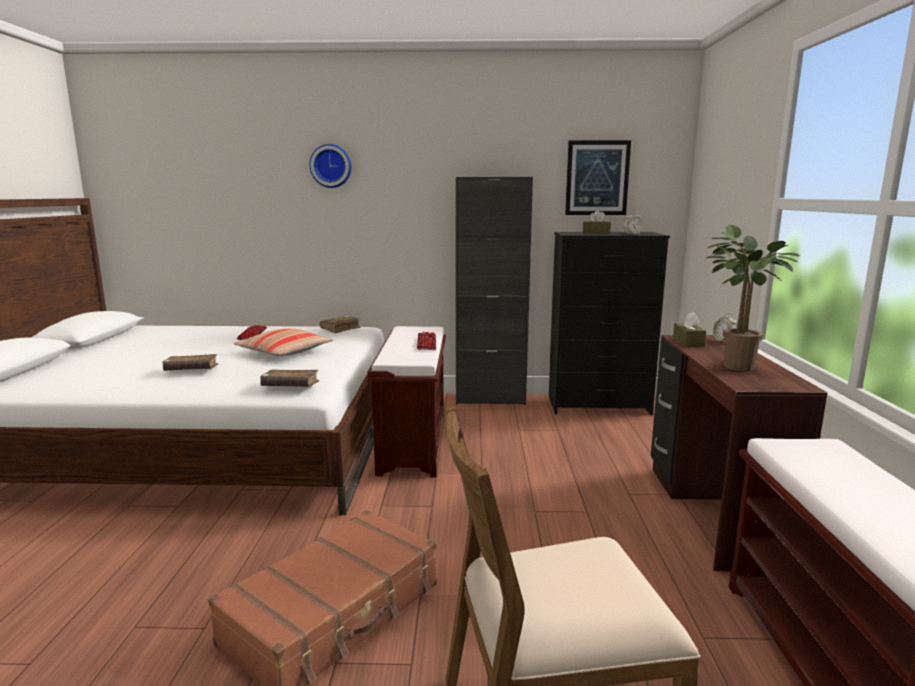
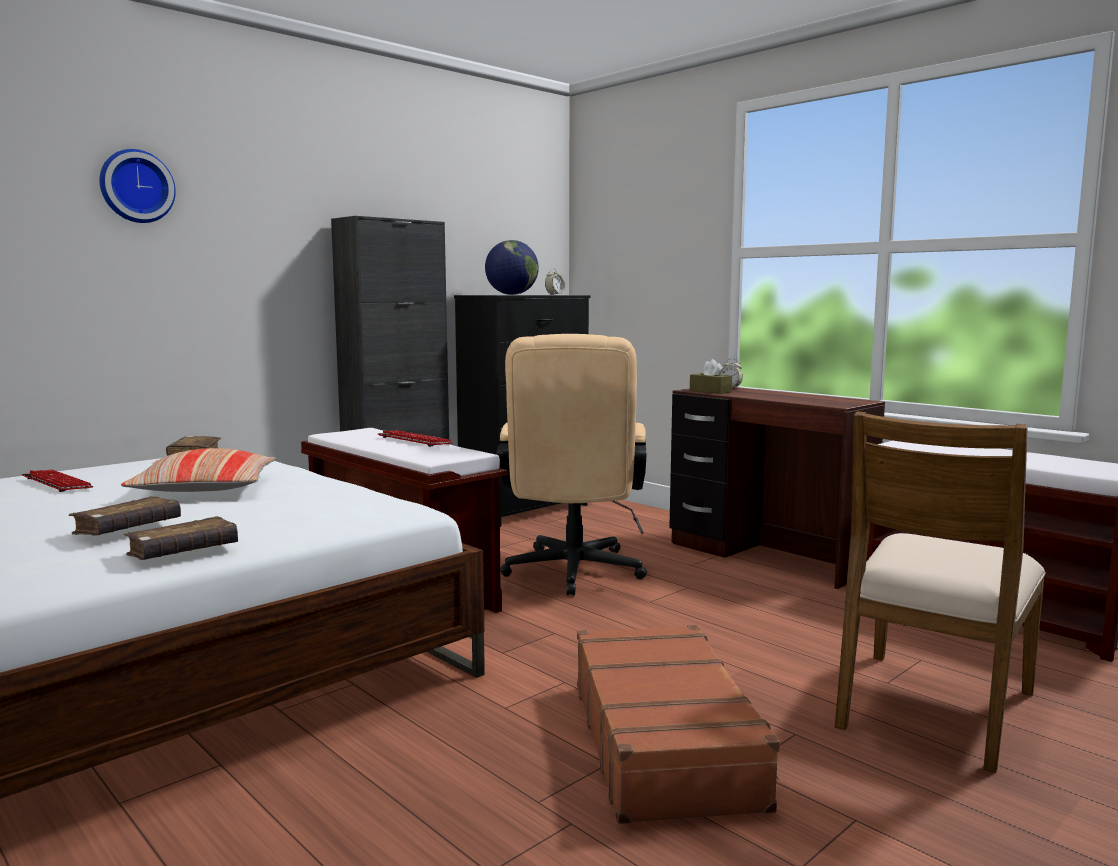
camera: 45 degrees left, 5 degrees down
brown book [260,369,319,387] -> brown book moved to [123,516,239,560]
picture [565,140,631,215] -> none
brown tissue box [582,210,611,234] -> globe [485,240,539,295]
potted plant [706,225,800,371] -> none
none -> beige office chair [497,334,647,595]

